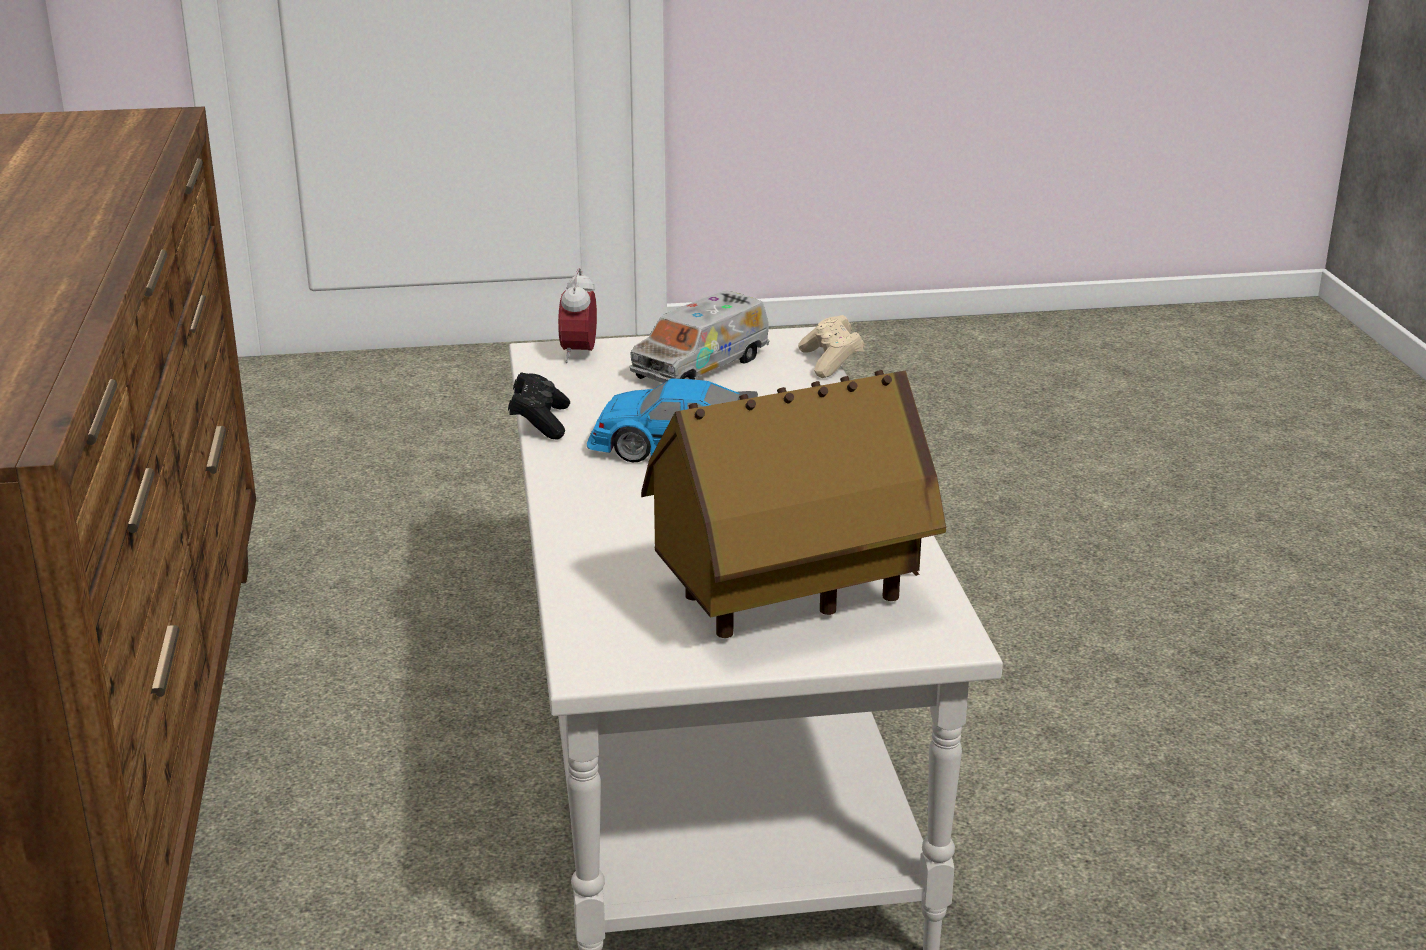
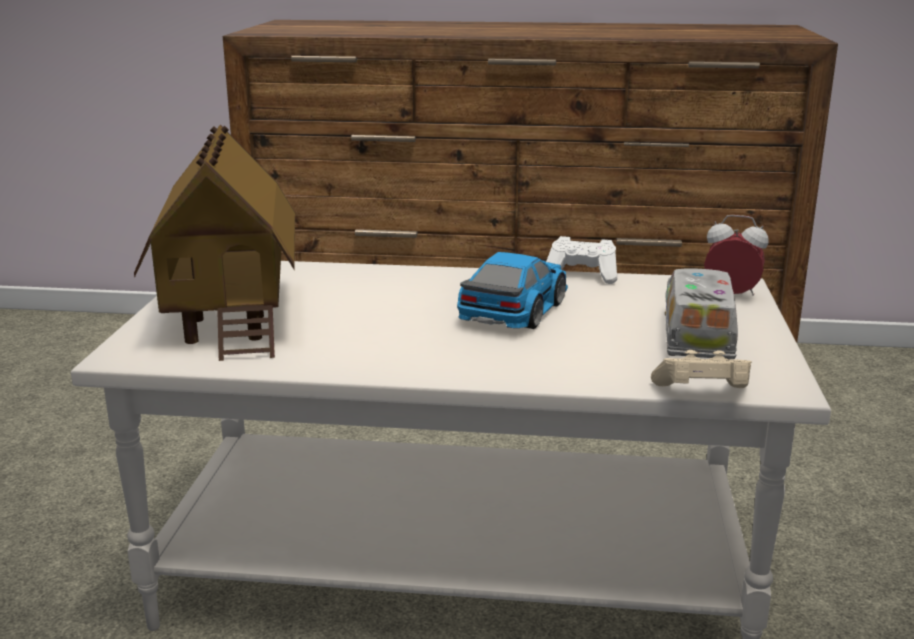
camera: 105 degrees right, 5 degrees down
black game controller [508,372,570,440] -> white game controller [546,236,617,284]
toy truck [629,290,770,383] -> toy truck turned 45 degrees clockwise [665,268,738,359]

